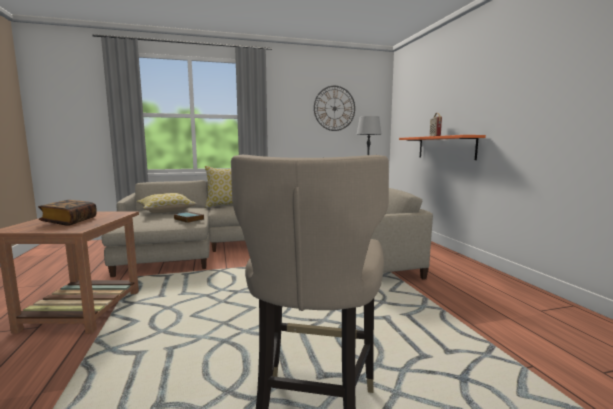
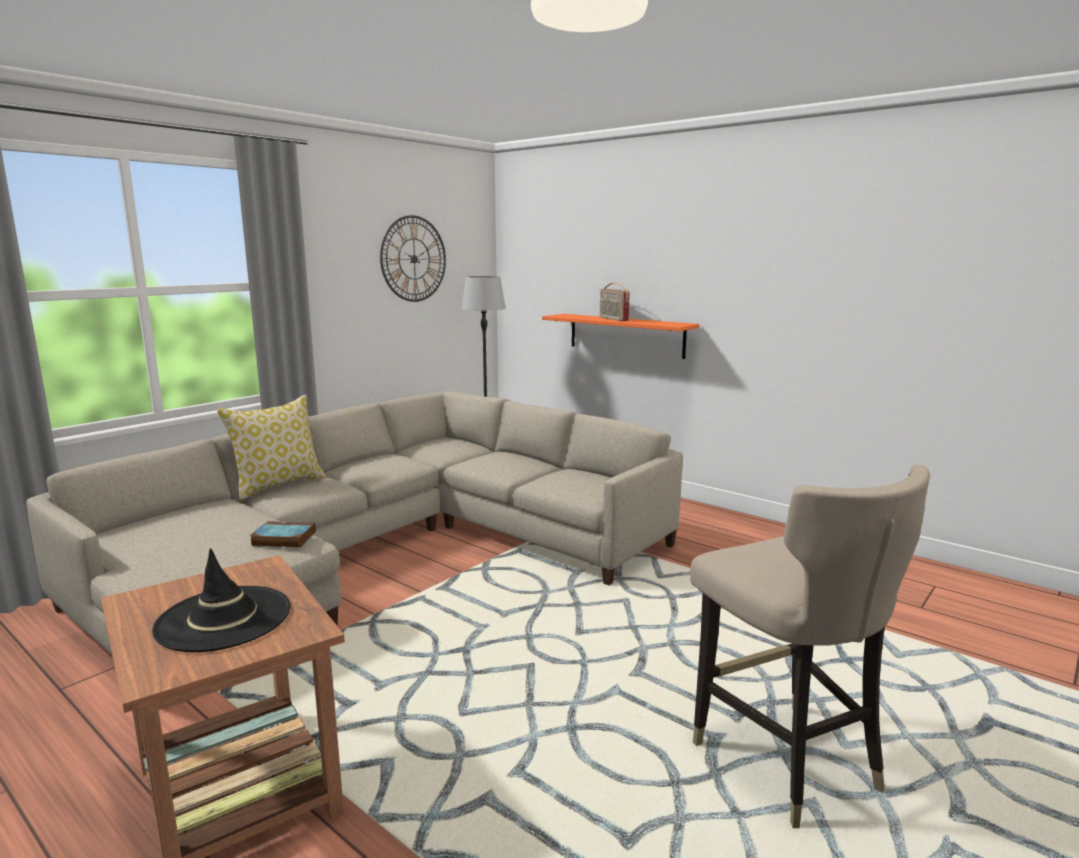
camera: 35 degrees left, 5 degrees up
book [38,200,97,226] -> black hat [152,548,291,652]
pillow [137,193,197,213] -> none

